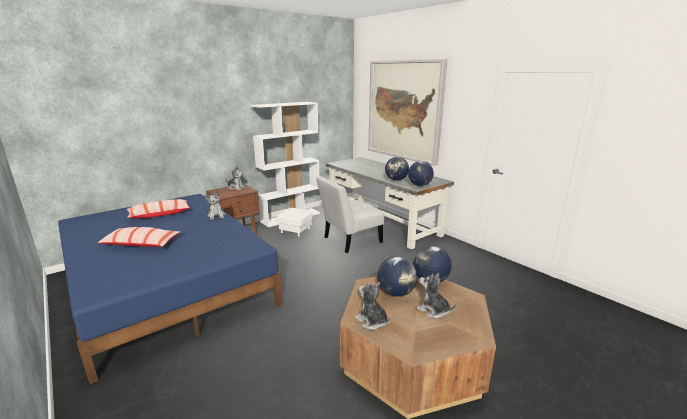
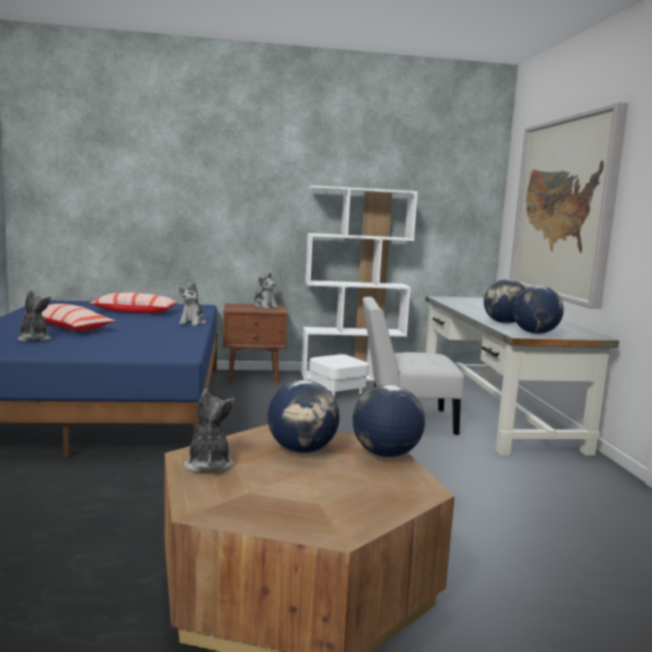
camera: 30 degrees right, 10 degrees down
plush toy [416,273,456,319] -> plush toy moved to [17,290,51,342]

